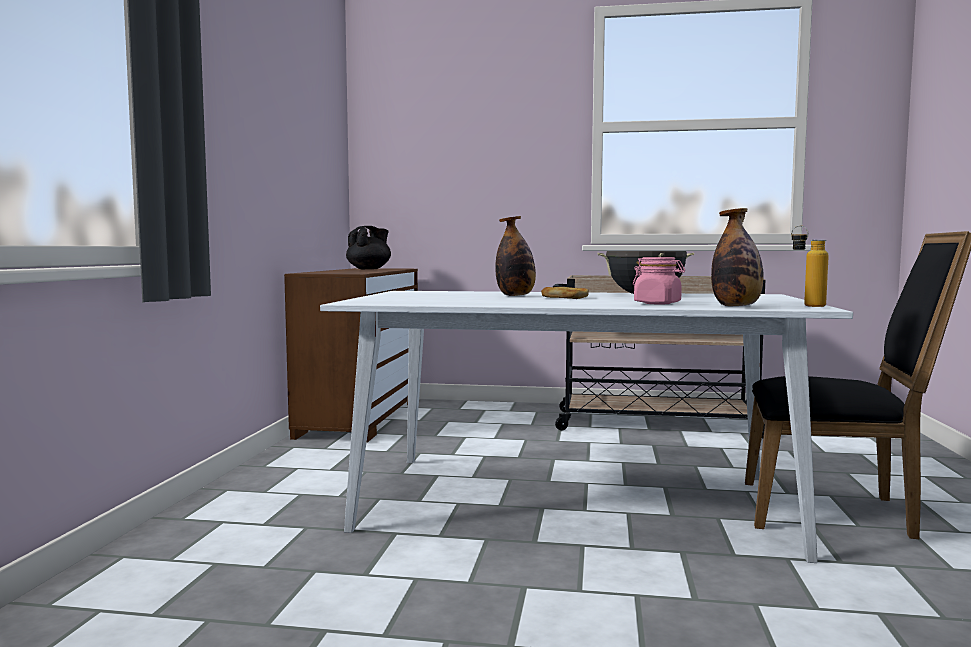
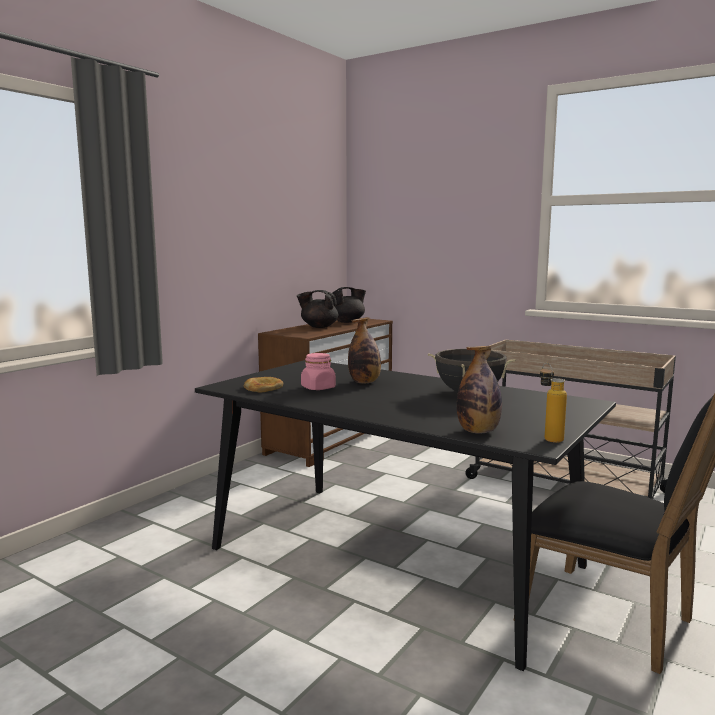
camera: 25 degrees right, 5 degrees up
white dining table [320,291,853,563] -> black dining table [195,360,616,671]
bread [541,287,589,299] -> bread moved to [244,377,283,393]
pink jar [633,257,685,304] -> pink jar moved to [301,353,336,390]
none -> black teapot [297,290,339,328]

